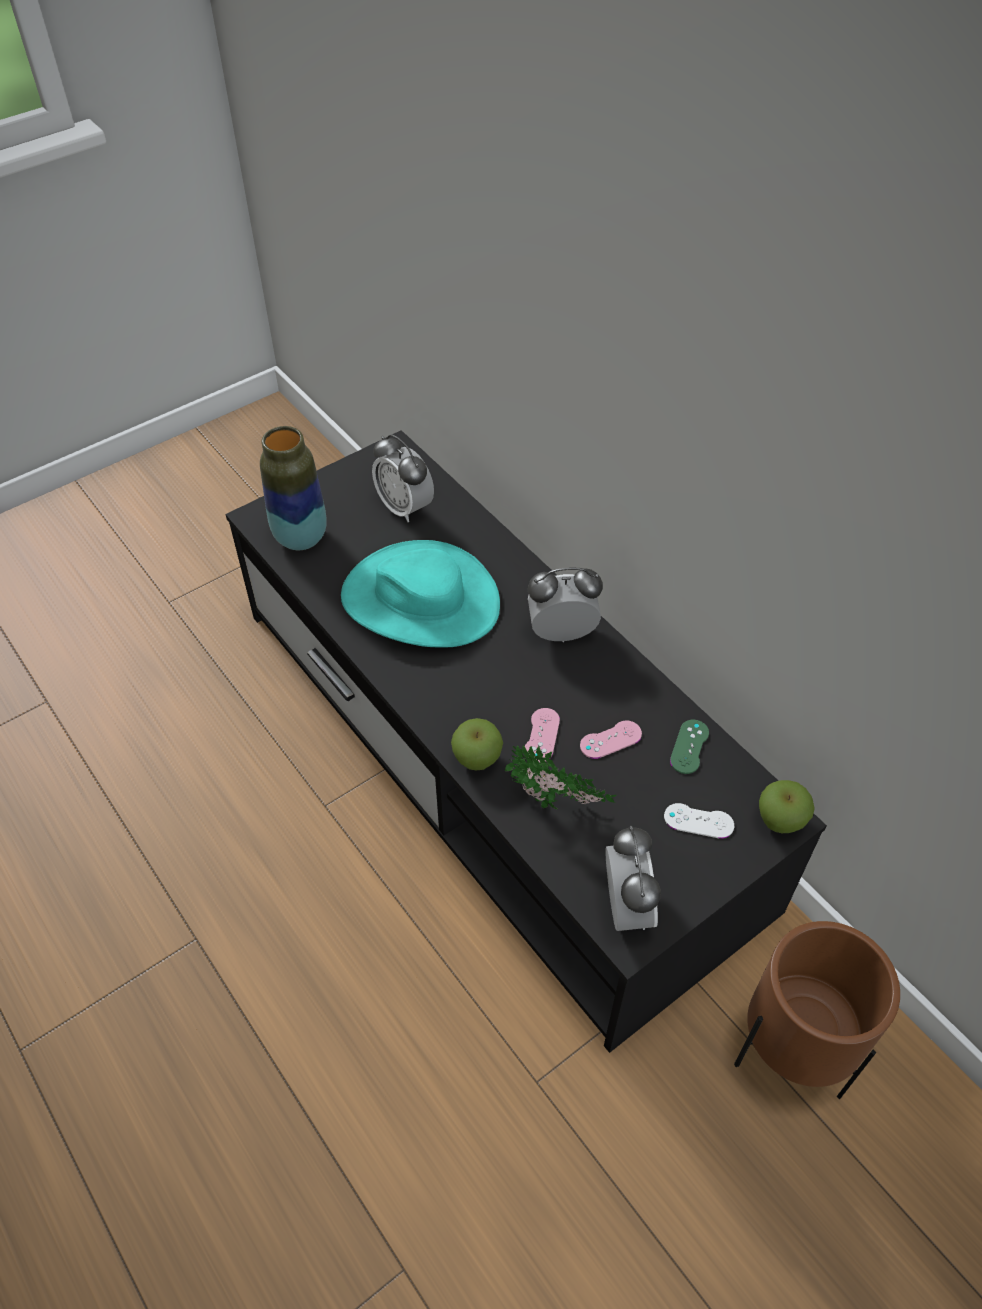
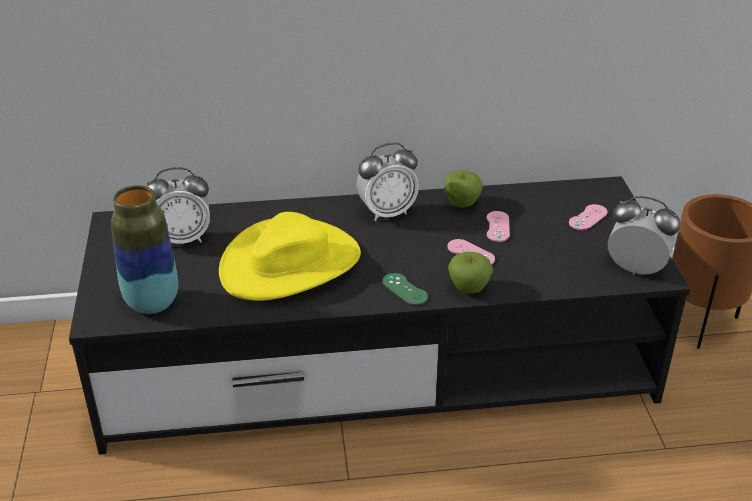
camera: 60 degrees left, 15 degrees down
turquoise hat [341,540,500,647] -> yellow hat [219,212,361,301]
potted plant [505,745,617,809] -> none
alarm clock [528,568,603,642] -> alarm clock turned 135 degrees counterclockwise [356,143,419,222]
white game controller [664,803,734,839] -> pink game controller [569,204,608,230]
green game controller [670,720,709,774] -> green game controller moved to [383,273,428,305]
apple [759,780,815,833] -> apple moved to [444,170,483,208]

